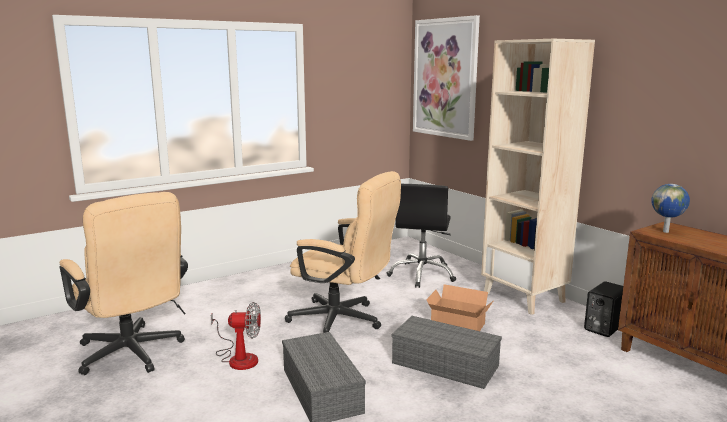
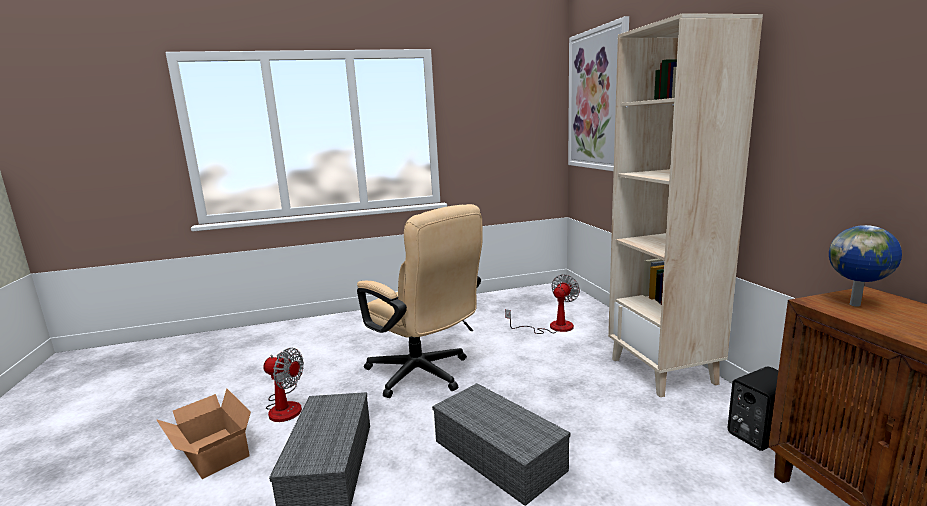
camera: 20 degrees right, 0 degrees up
beige office chair [60,192,188,375] -> none
black office chair [387,184,456,288] -> fan [505,274,580,334]
cardboard box [426,284,493,331] -> cardboard box moved to [156,388,251,479]

